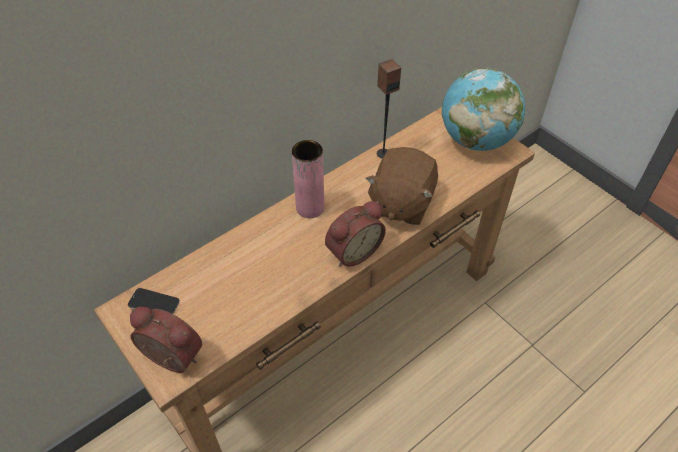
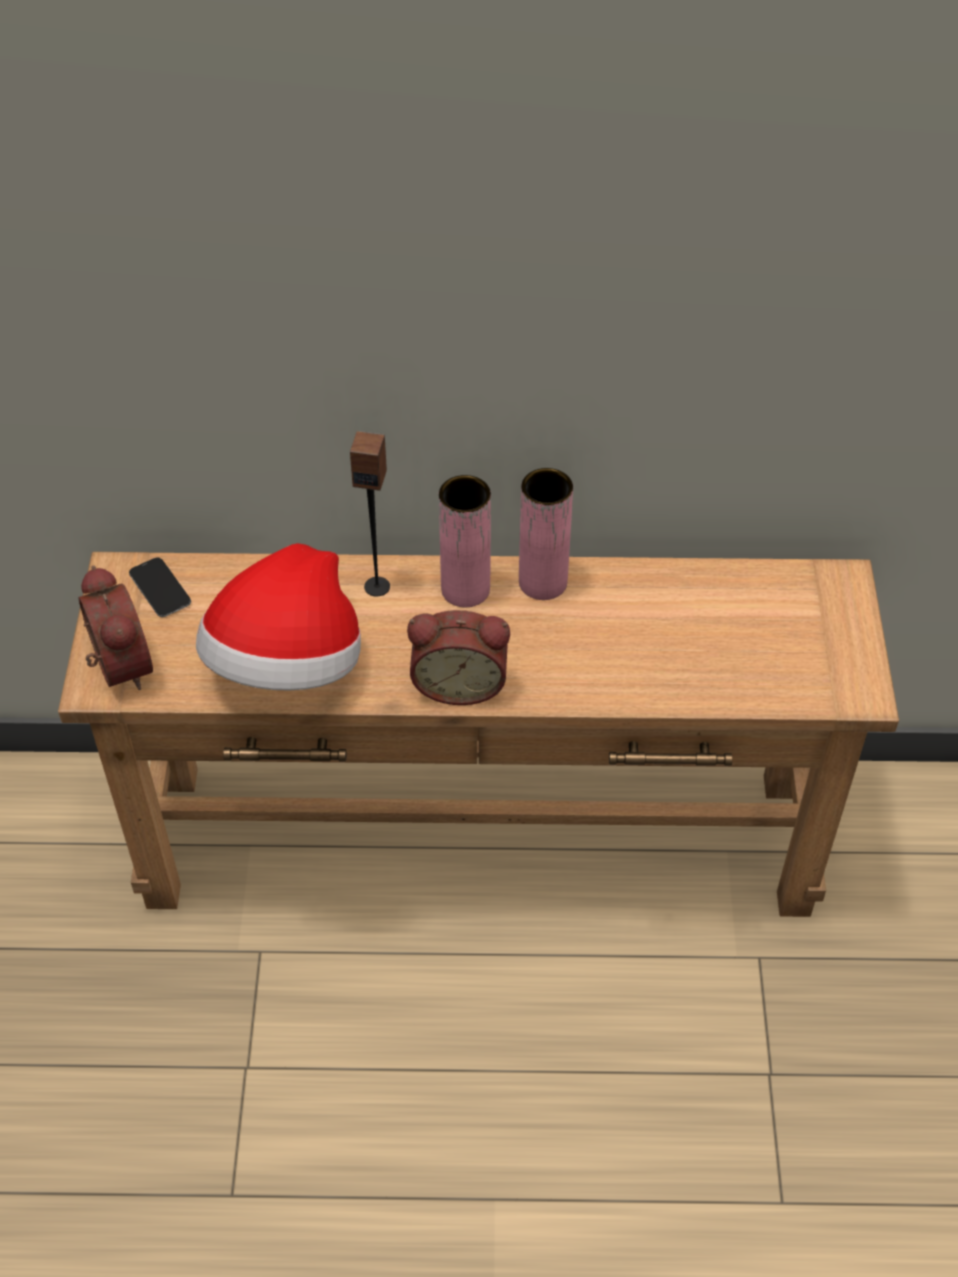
camera: 40 degrees right, 0 degrees up
brown plush toy [366,147,438,225] -> none
speaker [377,59,401,159] -> speaker moved to [350,431,390,596]
globe [442,68,525,151] -> none
none -> hat [196,543,361,691]
none -> pink vase [519,468,573,600]

